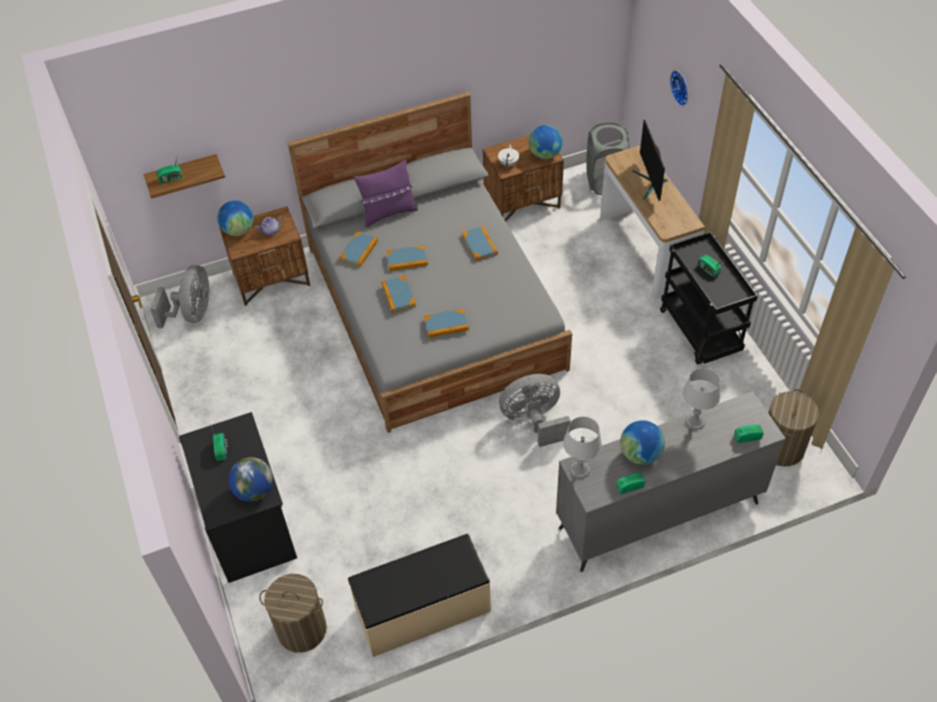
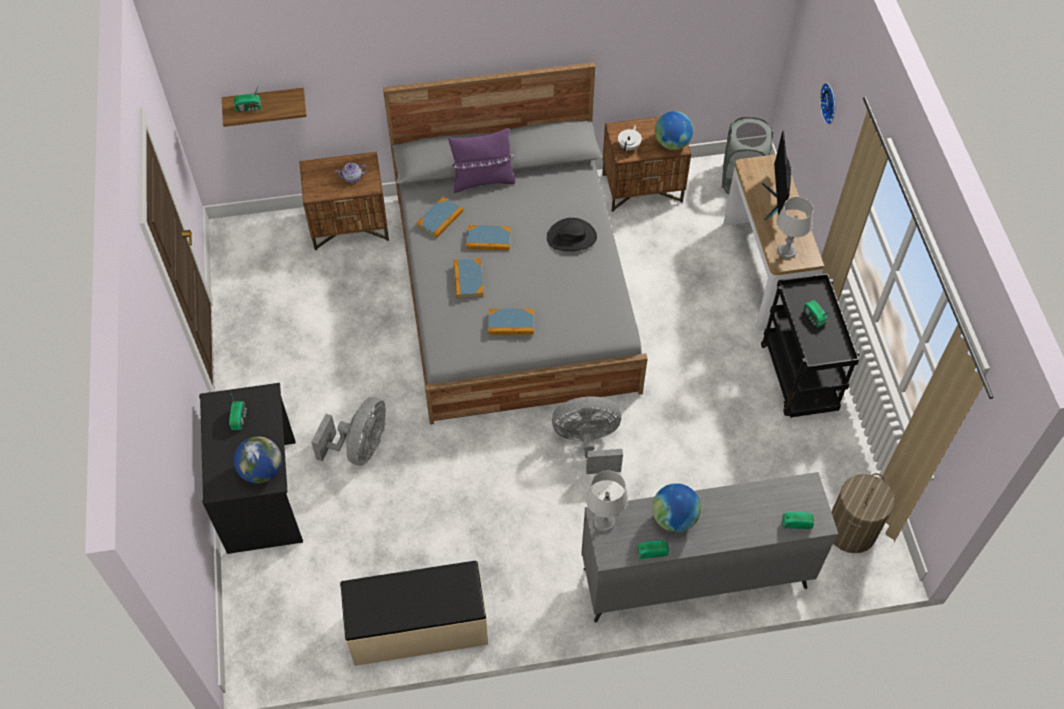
camera: 10 degrees right, 5 degrees up
grey fan [150,265,210,328] -> grey fan moved to [311,397,386,466]
globe [218,201,254,236] -> none
laundry basket [259,574,327,653] -> none
book [462,226,498,261] -> black hat [547,218,597,251]
grey table lamp [682,368,720,430] -> grey table lamp moved to [777,197,814,259]

